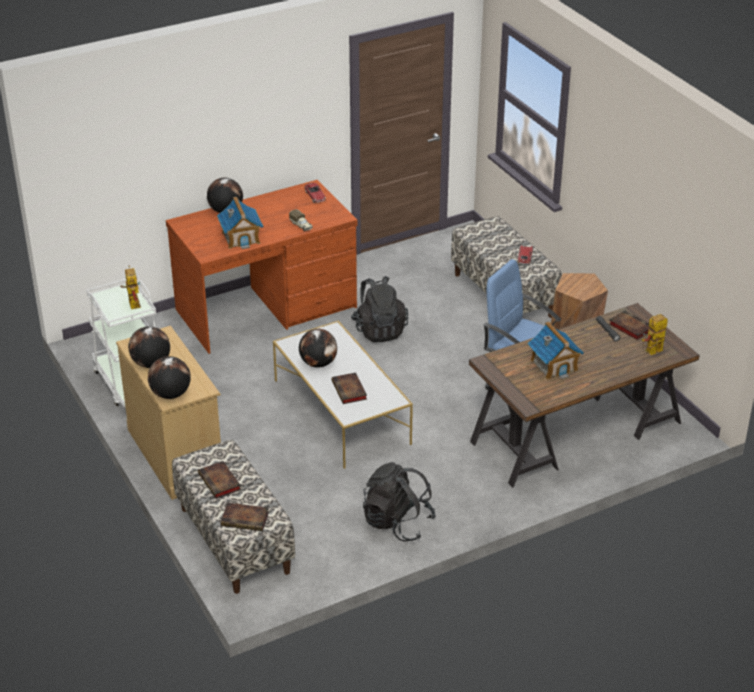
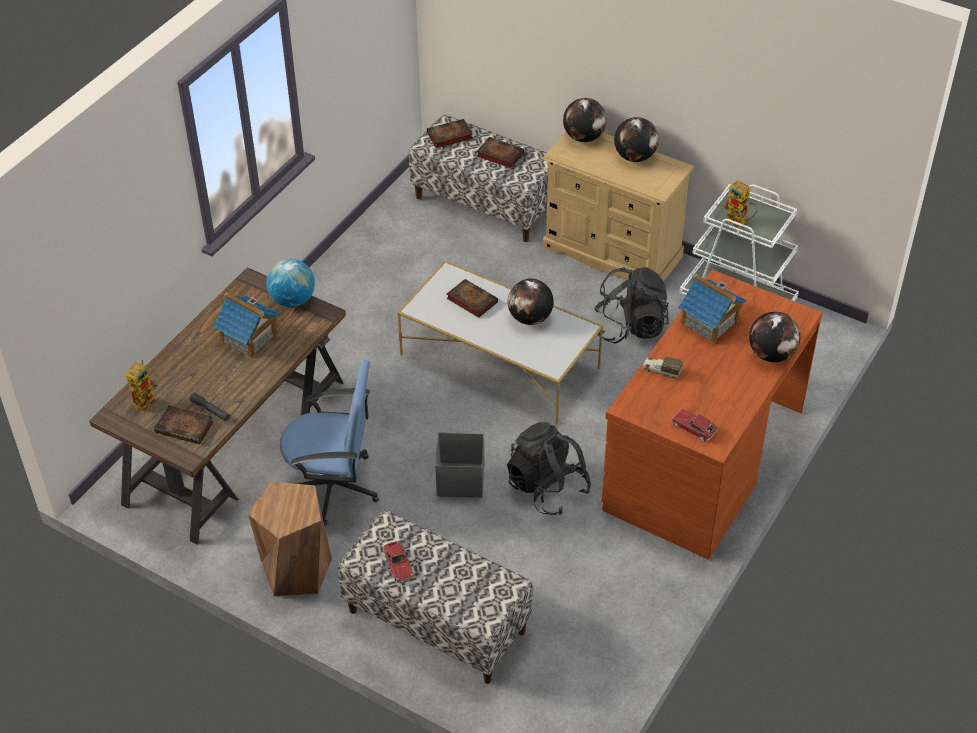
camera: 150 degrees right, 10 degrees up
black backpack [363,462,436,542] -> black backpack moved to [594,267,669,343]
none -> globe [266,259,315,307]
none -> grey storage box [435,432,484,498]

